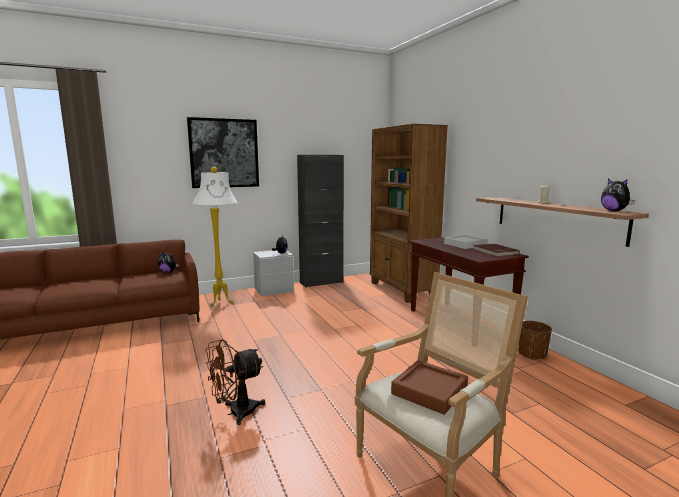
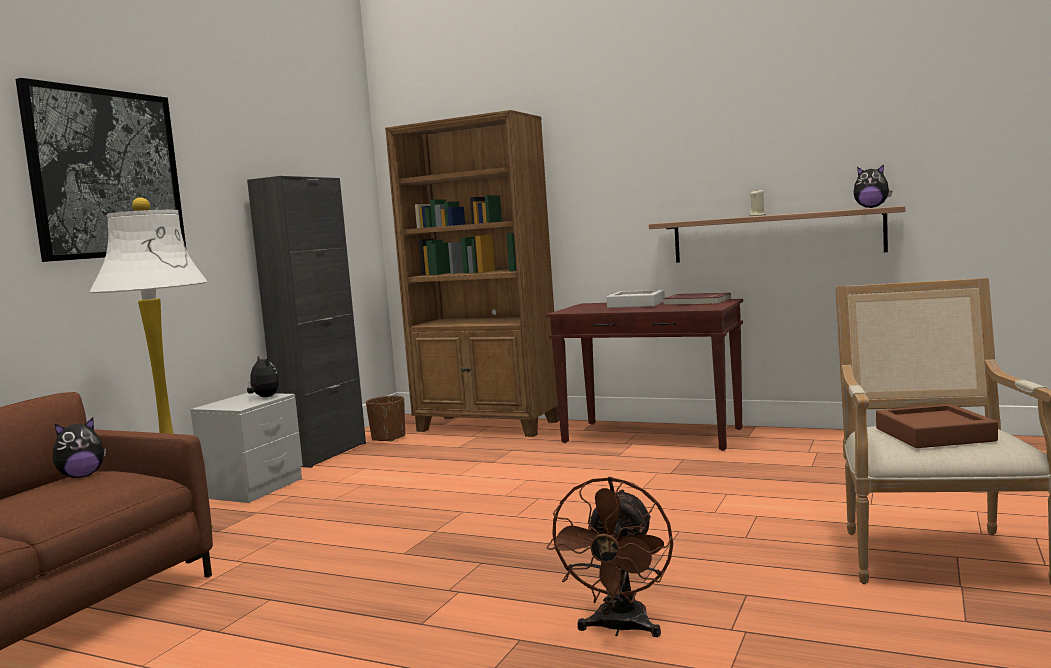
camera: 40 degrees left, 5 degrees down
brown planter [519,321,552,360] -> brown planter moved to [366,396,405,442]

